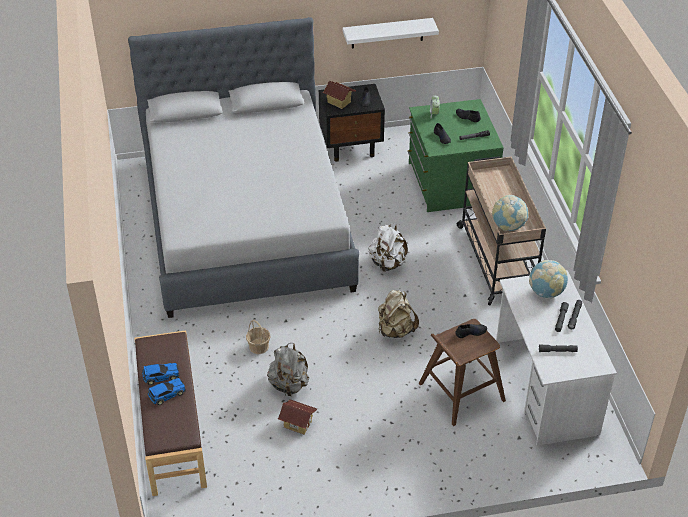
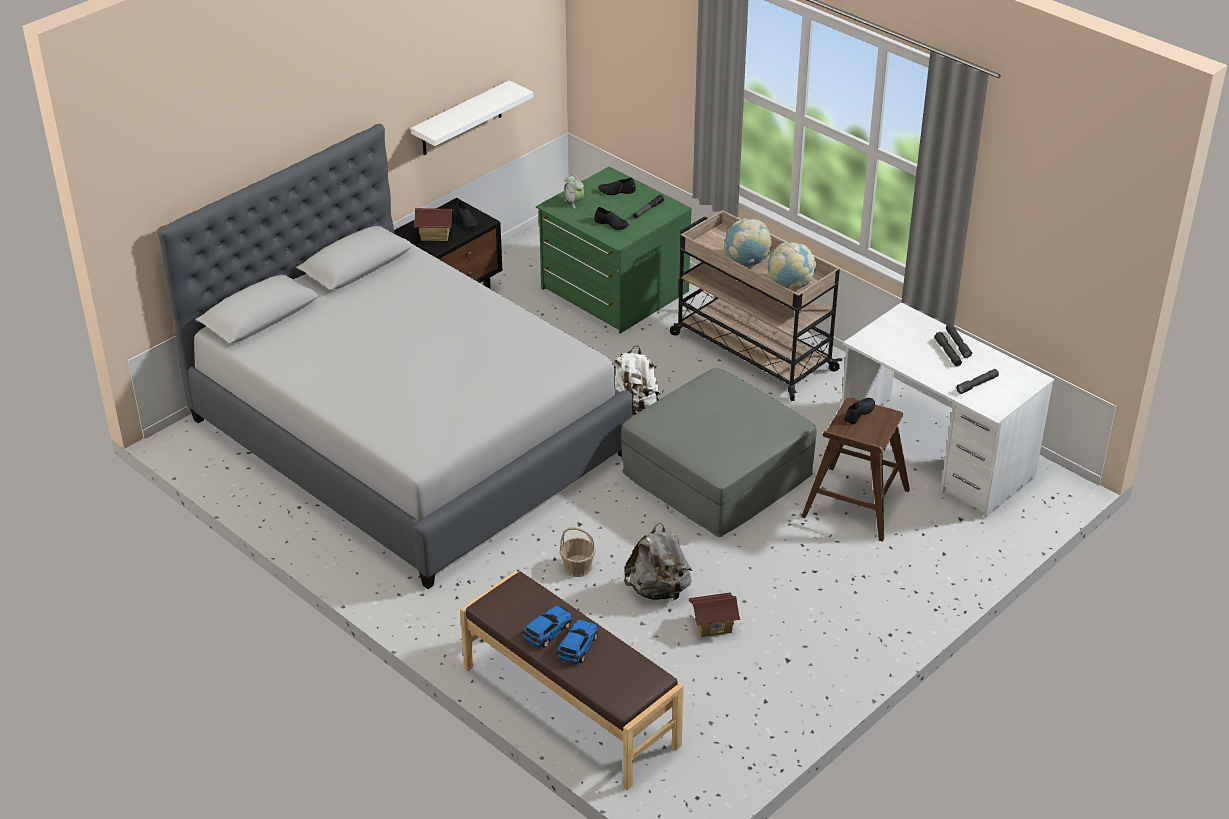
camera: 35 degrees left, 5 degrees down
beige backpack [378,290,419,338] -> grey ottoman [621,368,816,537]
globe [529,260,568,299] -> globe moved to [725,218,772,266]

